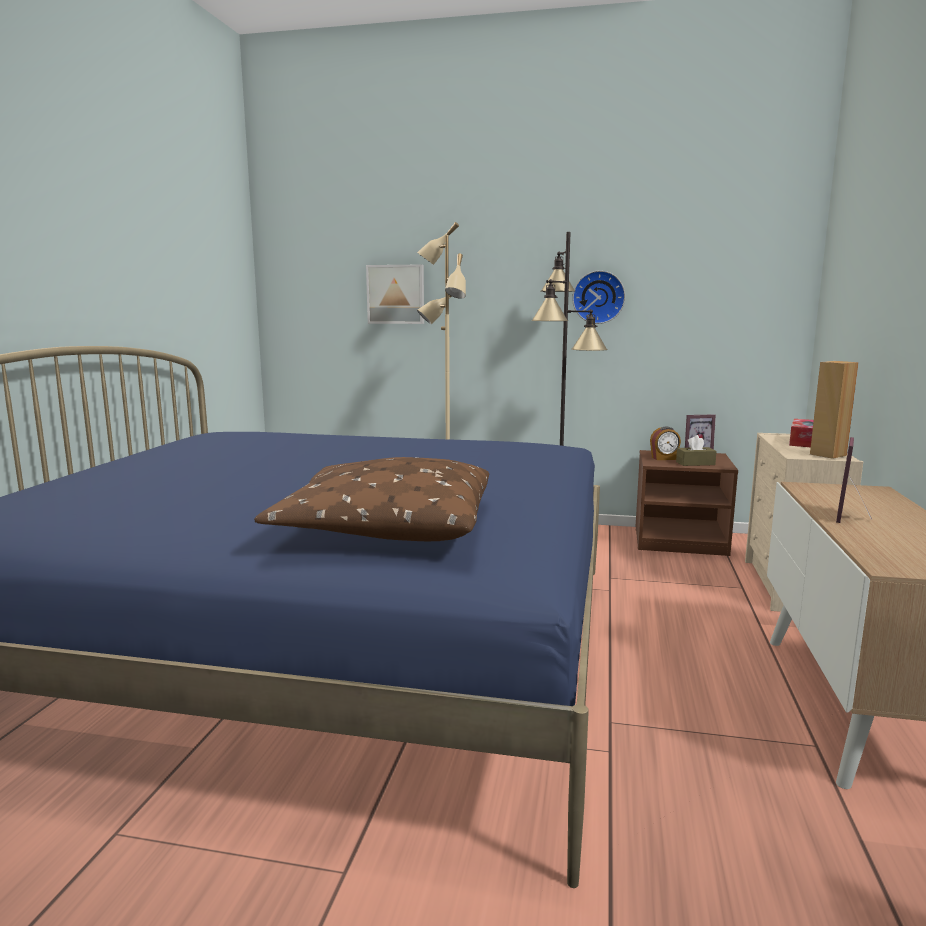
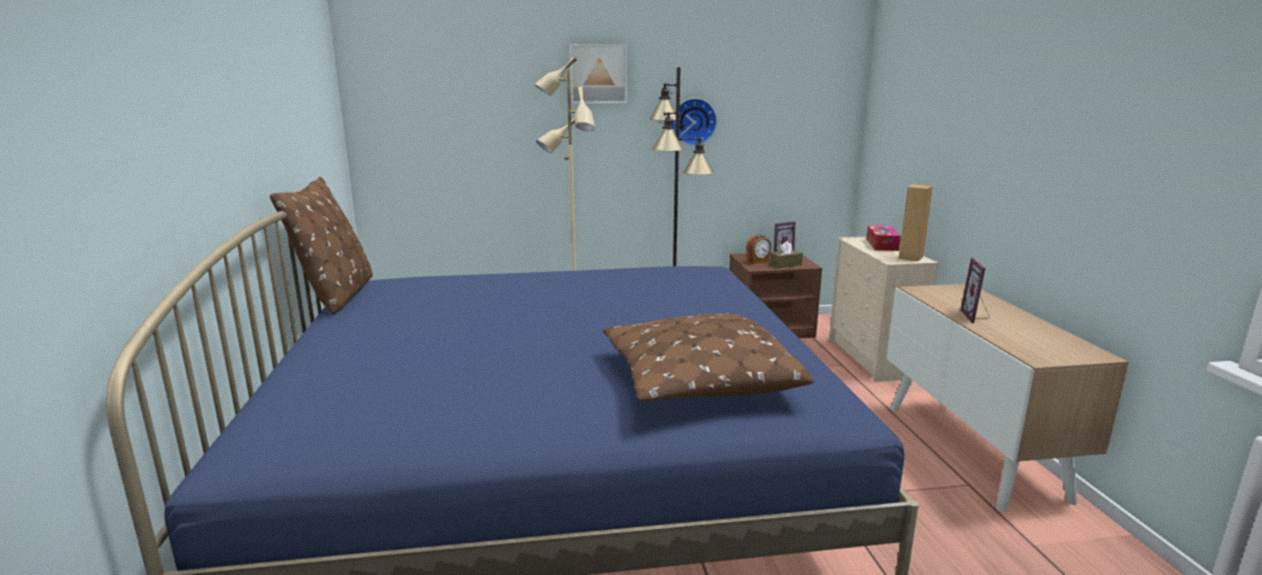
camera: 20 degrees left, 5 degrees up
picture [366,264,424,324] -> picture moved to [569,44,627,104]
none -> brown pillow [270,177,373,314]

